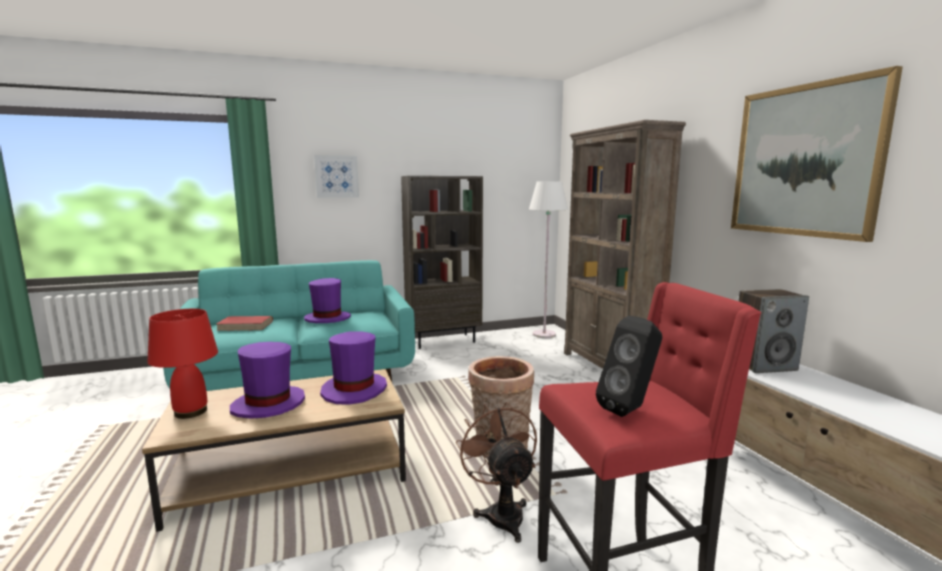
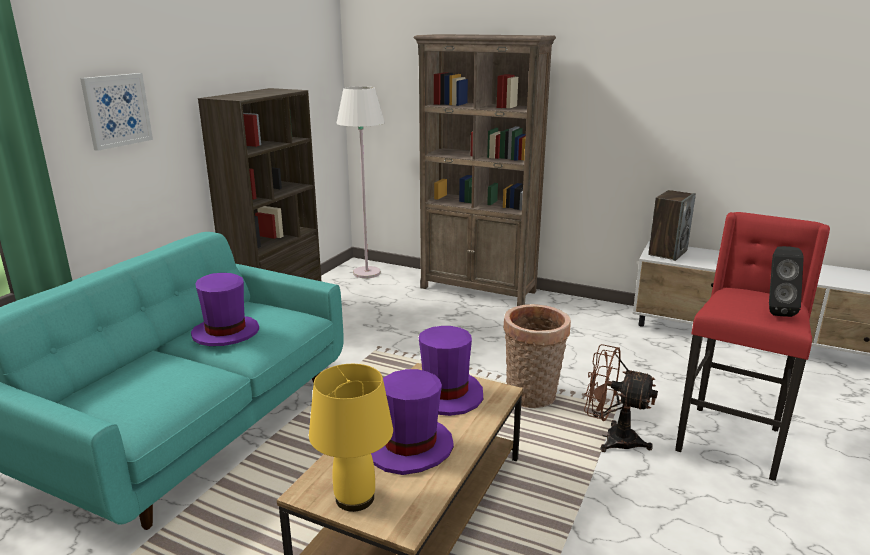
camera: 45 degrees left, 10 degrees up
red table lamp [147,309,218,419] -> yellow table lamp [309,364,393,512]
red book [216,316,273,331] -> none
picture [731,66,903,242] -> none

